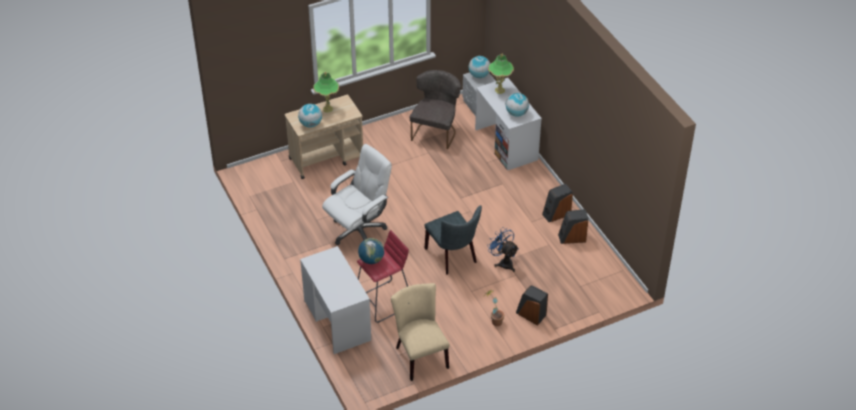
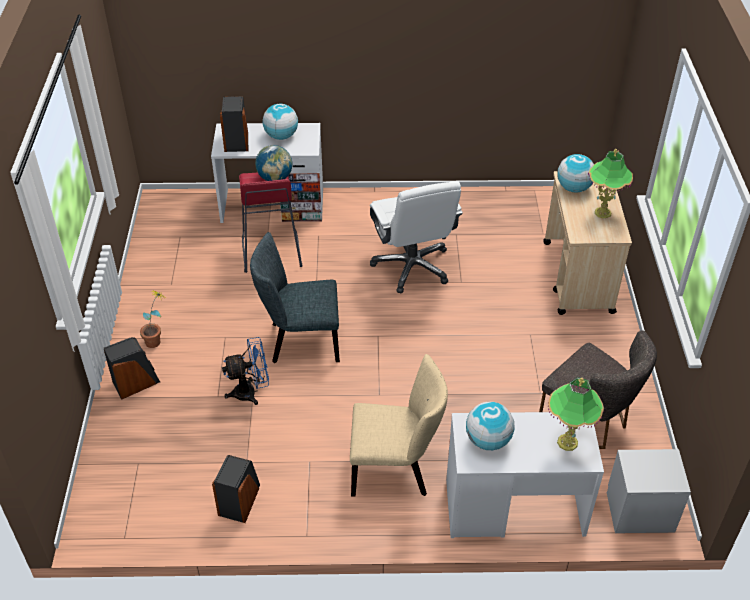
camera: 115 degrees right, 0 degrees up
beige chair [391,283,450,381] -> beige chair moved to [350,354,448,496]
globe [468,56,490,78] -> globe moved to [262,104,298,140]
speaker [542,184,573,222] -> speaker moved to [220,96,248,152]

